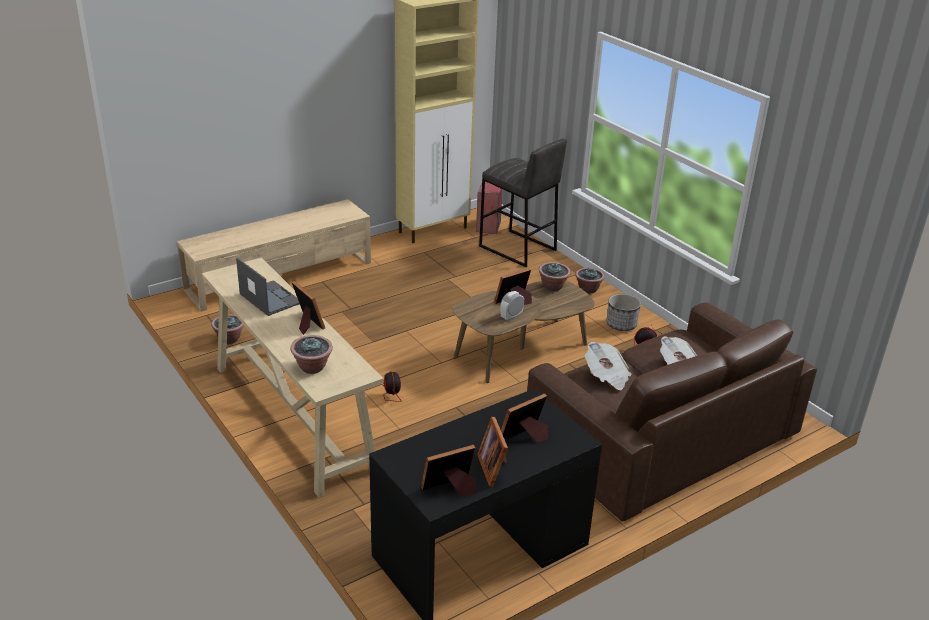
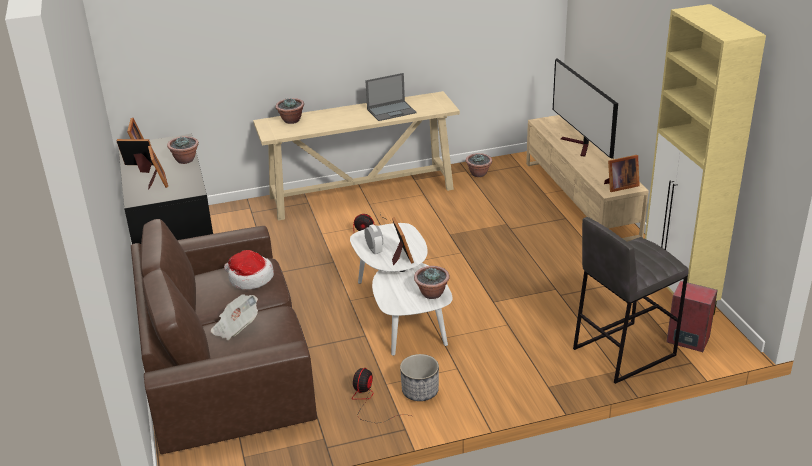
camera: 110 degrees right, 0 degrees up
picture frame [292,281,325,335] -> picture frame moved to [604,155,640,192]
brown coffee table [452,280,595,383] -> white coffee table [350,223,452,356]
potted plant [575,268,605,294] -> potted plant moved to [167,136,199,164]
newspaper [585,342,631,390] -> hat [224,250,274,290]
none -> television [553,58,618,159]

